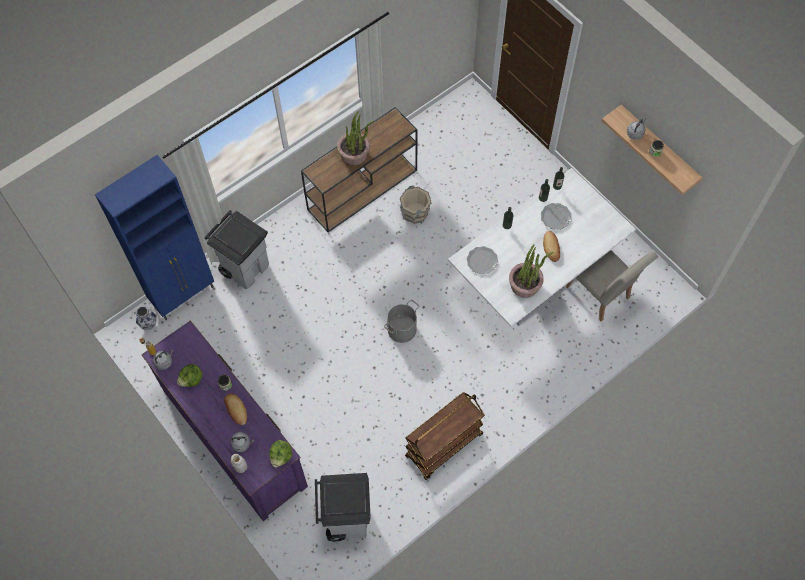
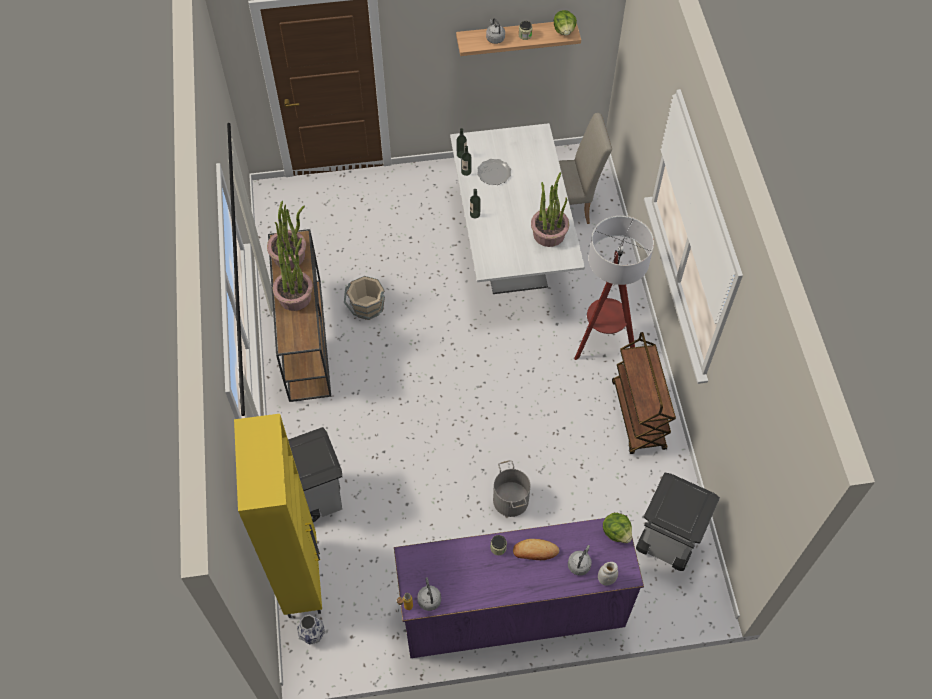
camera: 60 degrees left, 5 degrees down
blue cabinet [95,155,214,320] -> yellow cabinet [234,414,322,618]
lettuce [177,364,202,387] -> lettuce moved to [554,10,577,36]
grey bucket [384,299,420,343] -> grey bucket moved to [493,460,531,517]
plate [467,246,498,274] -> none
bread [543,231,560,262] -> none
none -> potted plant [267,201,306,269]
none -> floor lamp [574,216,654,360]

